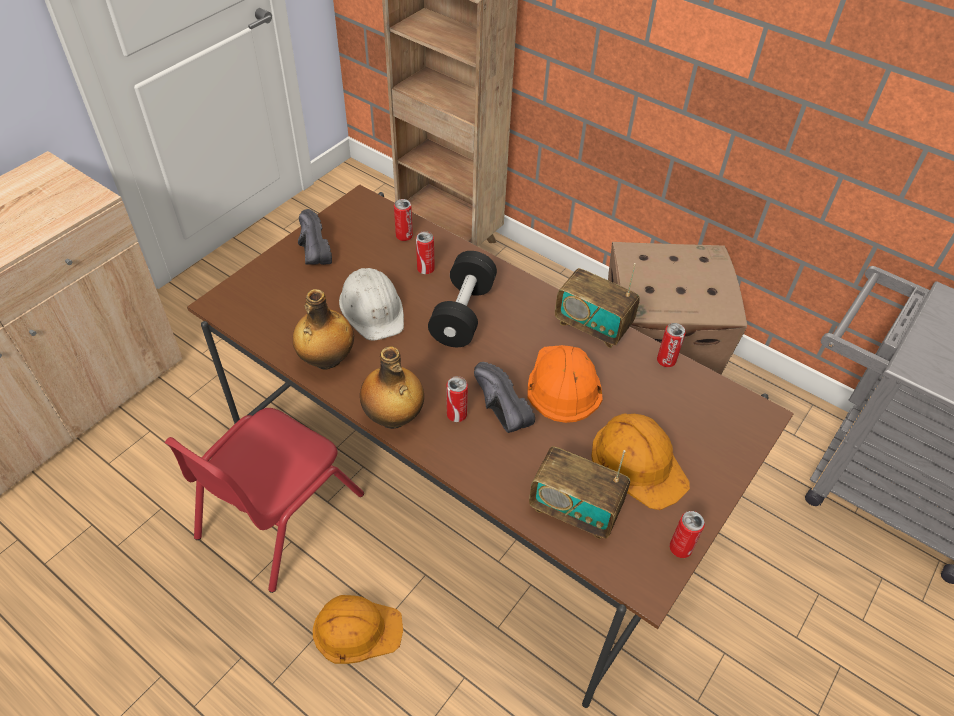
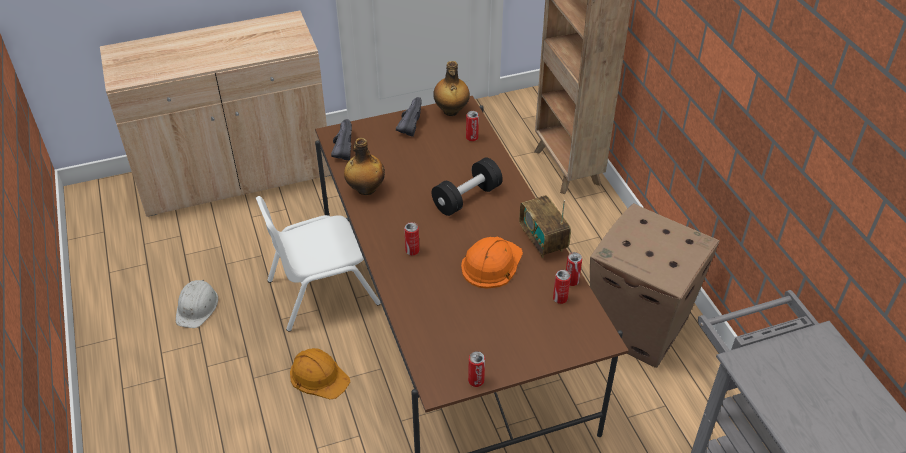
camera: 35 degrees right, 5 degrees down
red chair [164,408,364,593] -> white chair [256,196,381,332]
white hard hat [339,268,404,341] -> white hard hat moved to [176,280,218,328]
bottle [360,347,424,429] -> bottle moved to [433,61,470,116]
can [416,231,435,274] -> can moved to [553,270,571,304]
black shoe [474,362,535,433] -> black shoe moved to [331,119,352,160]
radio [529,446,630,539] -> none
orange hard hat [591,413,690,510] -> none

